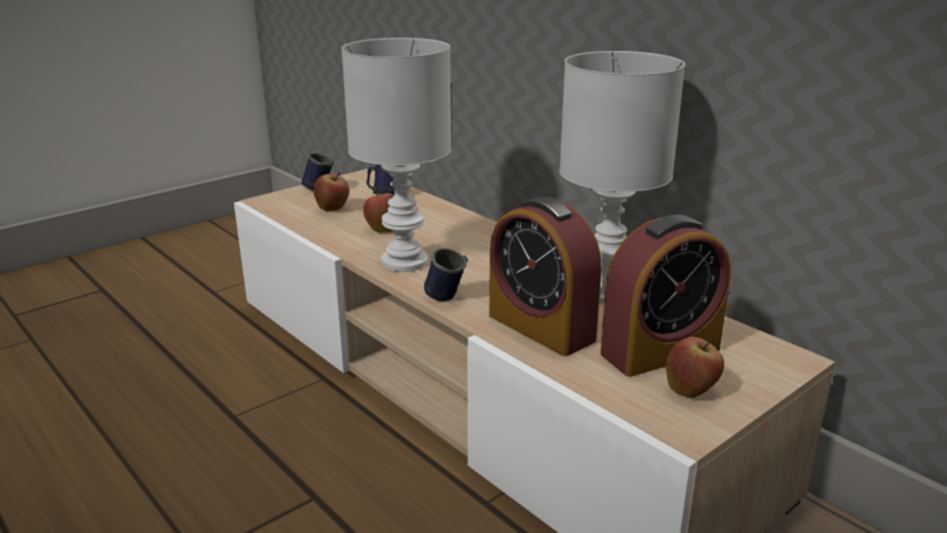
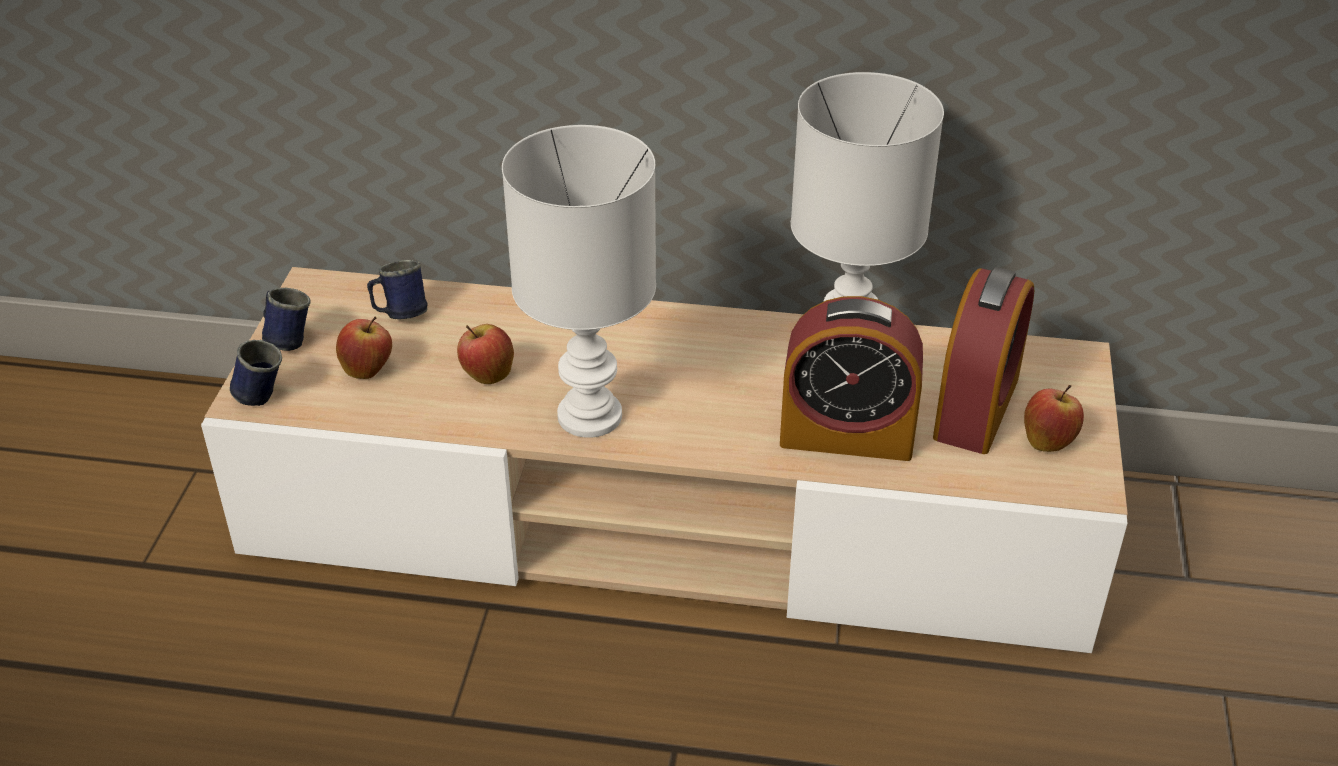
camera: 40 degrees left, 15 degrees up
blue mug [424,248,468,302] -> blue mug moved to [230,339,282,406]

